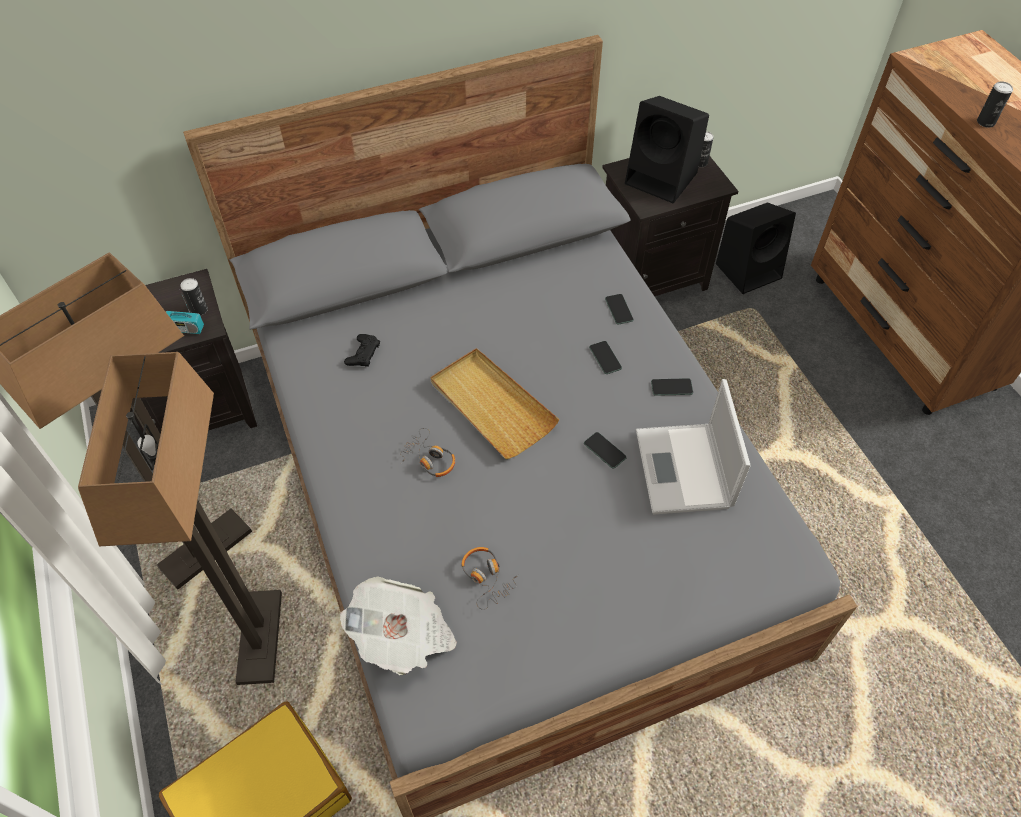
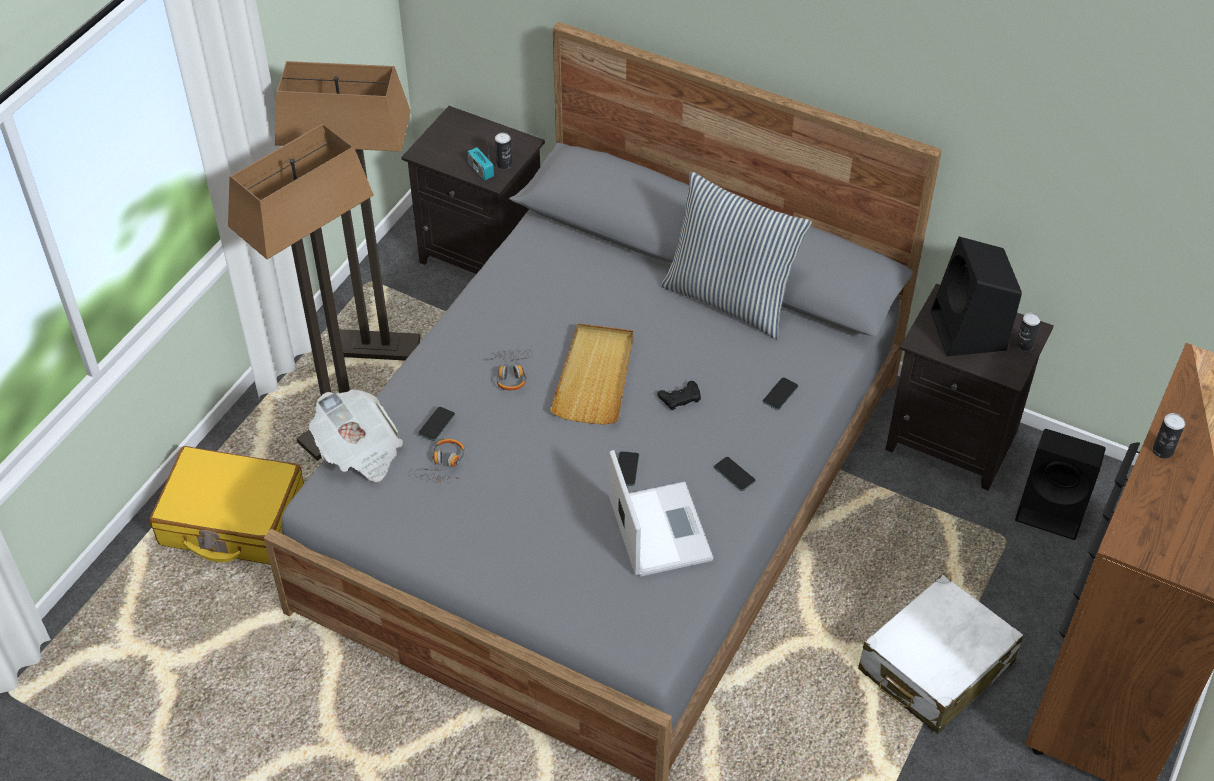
camera: 50 degrees right, 5 degrees down
black game controller [344,334,380,367] -> black game controller moved to [657,381,701,410]
phone [589,341,622,374] -> phone moved to [418,407,455,441]
laptop [636,379,751,515] -> laptop turned 120 degrees clockwise [609,450,713,577]
none -> pillow [661,171,812,339]
none -> white suitcase [858,574,1023,734]

